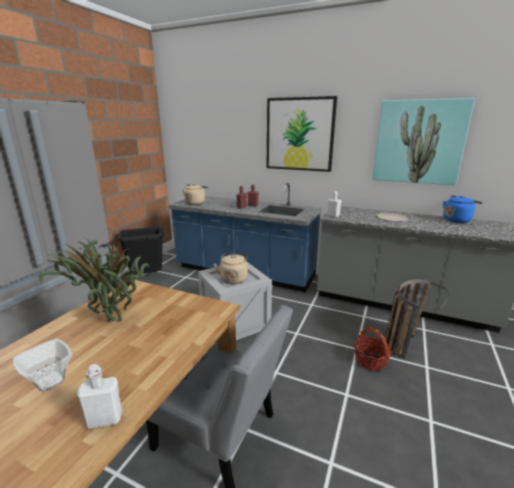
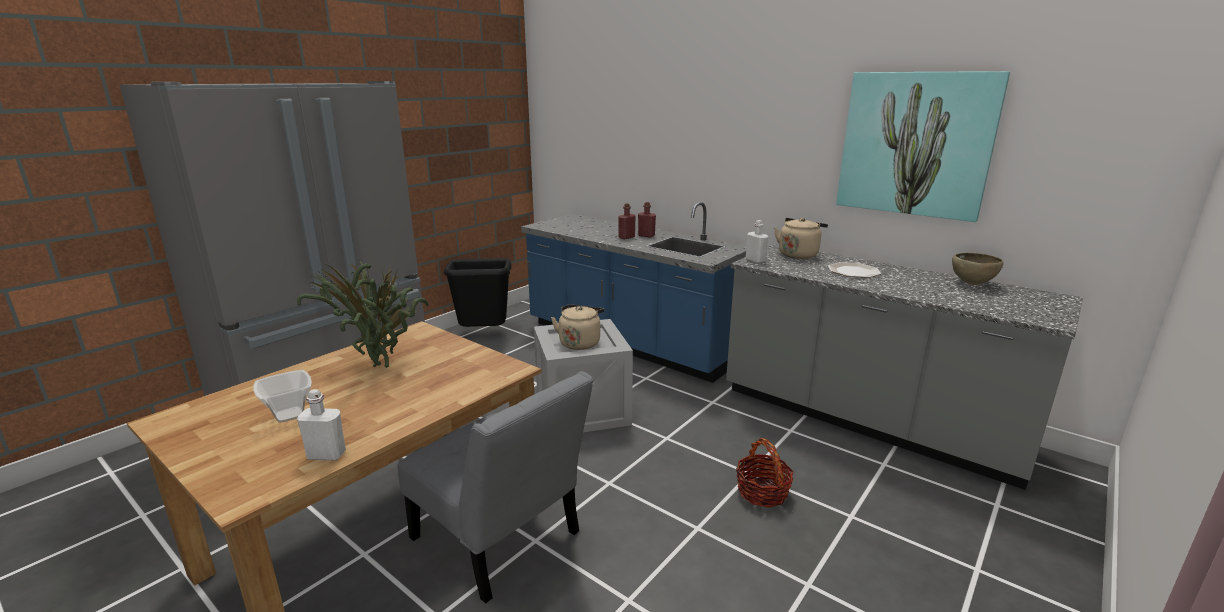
camera: 15 degrees right, 0 degrees up
beige kettle [182,184,208,205] -> beige kettle moved to [774,218,828,259]
picture [267,96,337,172] -> none
basket [385,279,449,359] -> none
blue kettle [443,195,482,223] -> brown bowl [952,252,1004,285]

